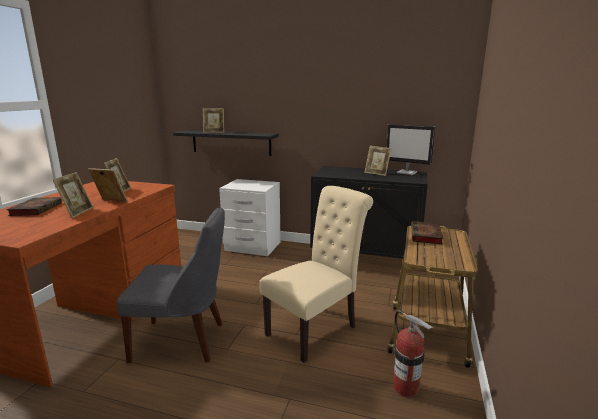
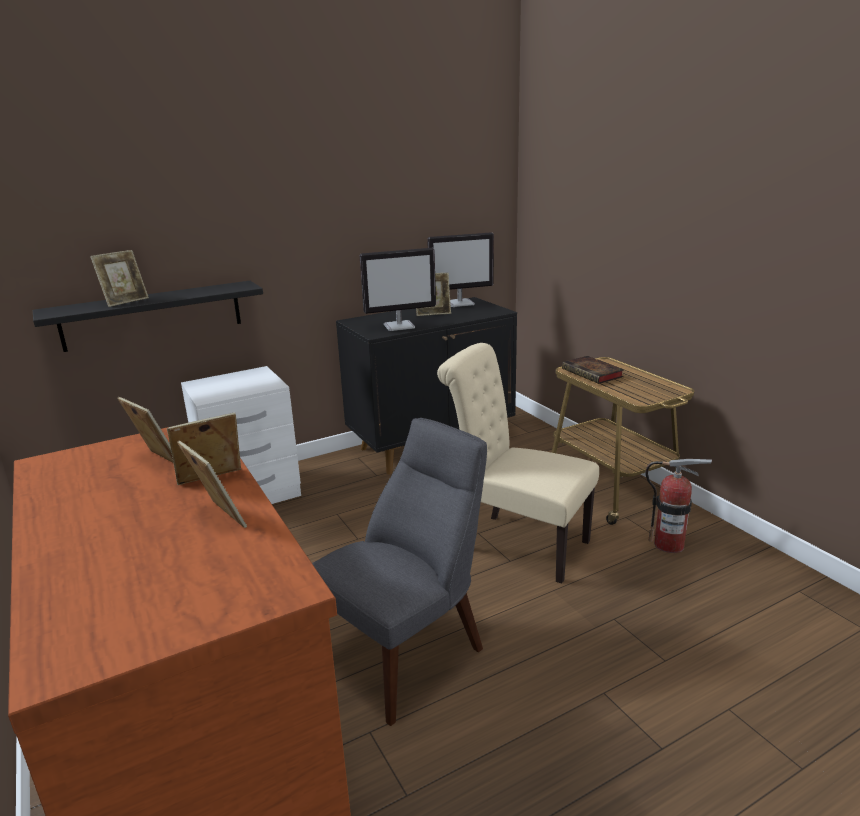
camera: 45 degrees left, 5 degrees up
book [6,197,62,216] -> none
beige chair [259,186,373,363] -> beige chair turned 60 degrees counterclockwise [437,343,599,584]
none -> monitor [359,248,436,331]

